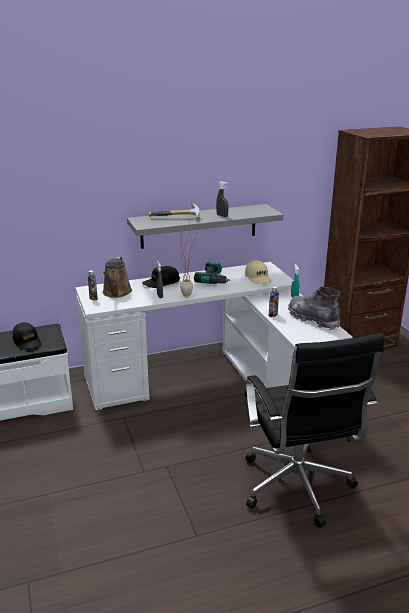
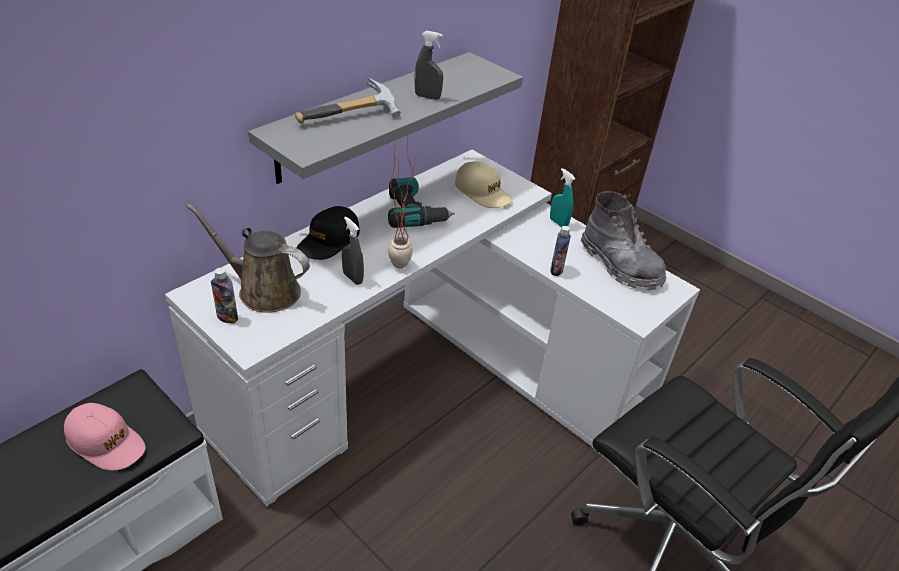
camera: 30 degrees left, 15 degrees up
black cap [13,322,41,350] -> pink cap [64,403,146,471]
brown watering can [102,257,132,298] -> brown watering can turned 135 degrees clockwise [187,204,310,313]
grey boot [288,286,340,330] -> grey boot turned 150 degrees counterclockwise [581,191,667,290]

